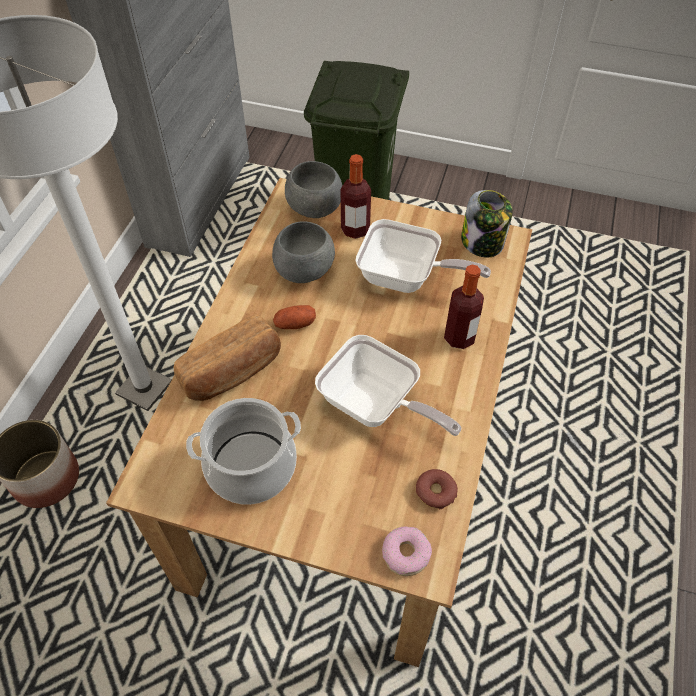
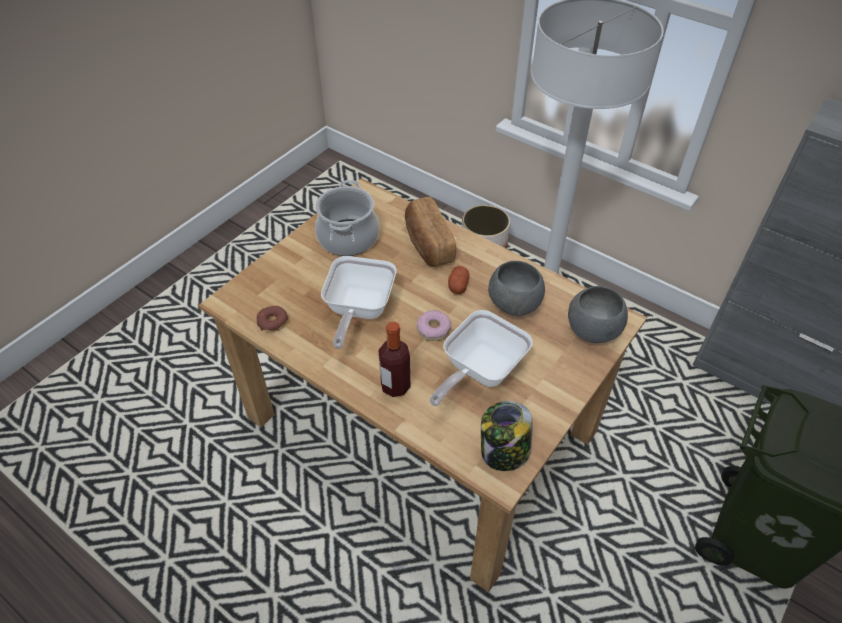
camera: 110 degrees right, 5 degrees down
frying pan [315,335,461,436] -> frying pan turned 45 degrees counterclockwise [321,256,397,349]
bottle [341,154,371,239] -> none
donut [382,527,432,576] -> donut moved to [417,310,451,341]

